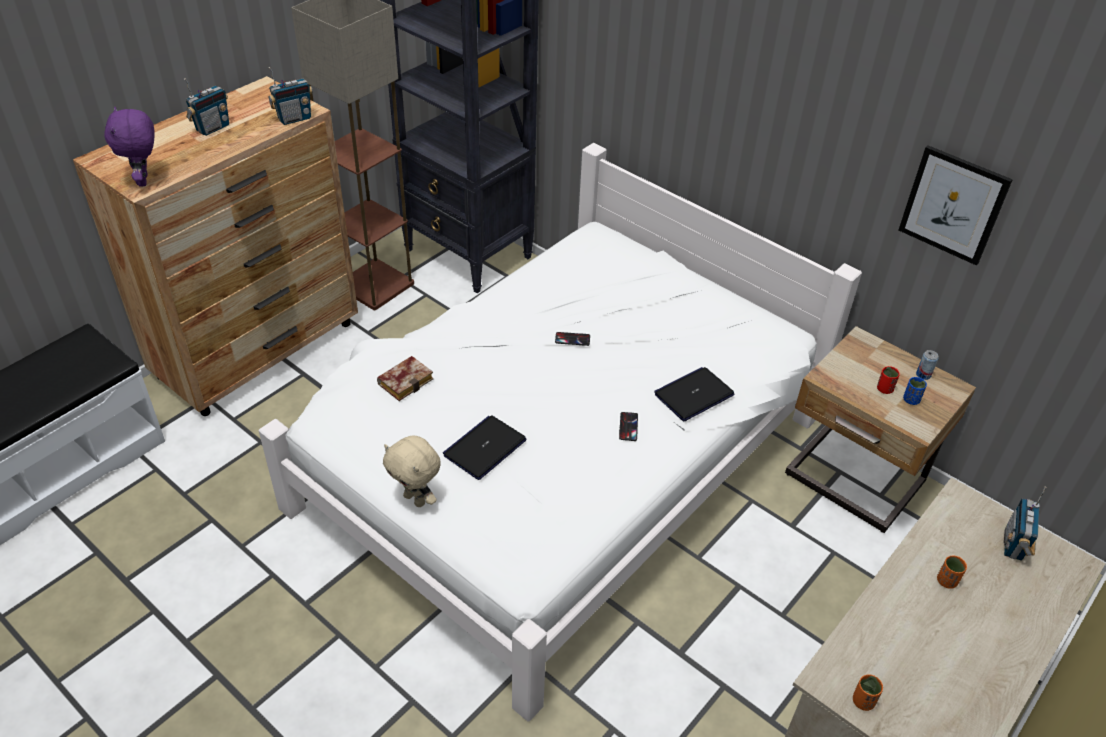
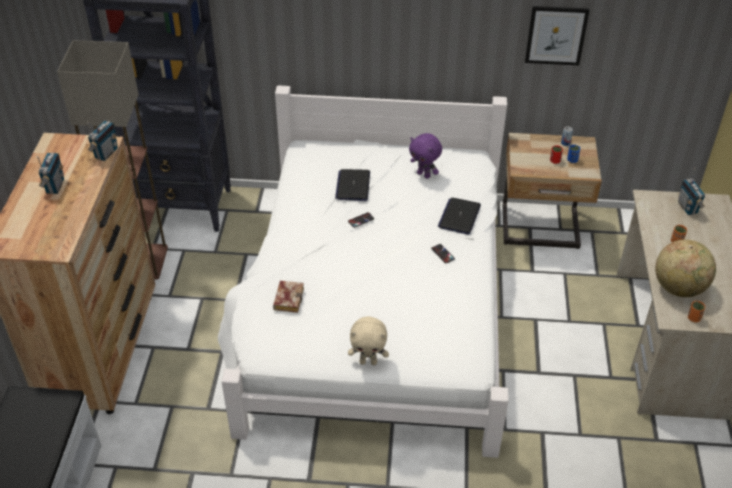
camera: 35 degrees left, 0 degrees up
purple plush toy [104,107,155,187] -> purple plush toy moved to [409,133,442,179]
laptop [443,415,526,480] -> laptop moved to [335,169,370,201]
none -> globe [655,240,716,297]

